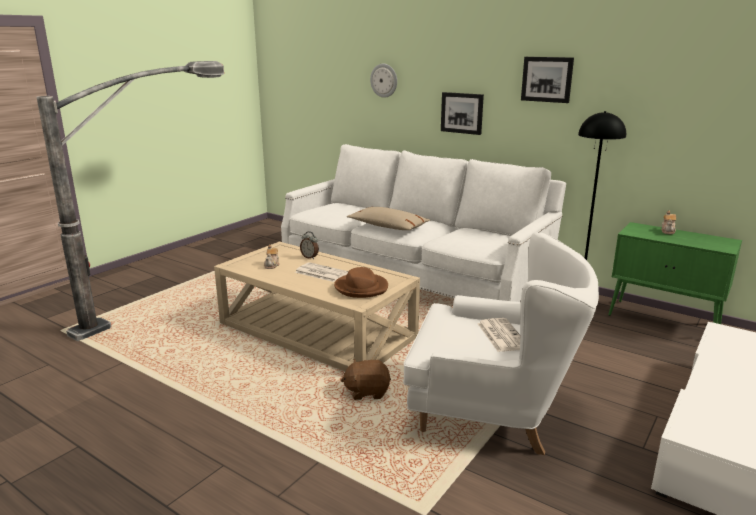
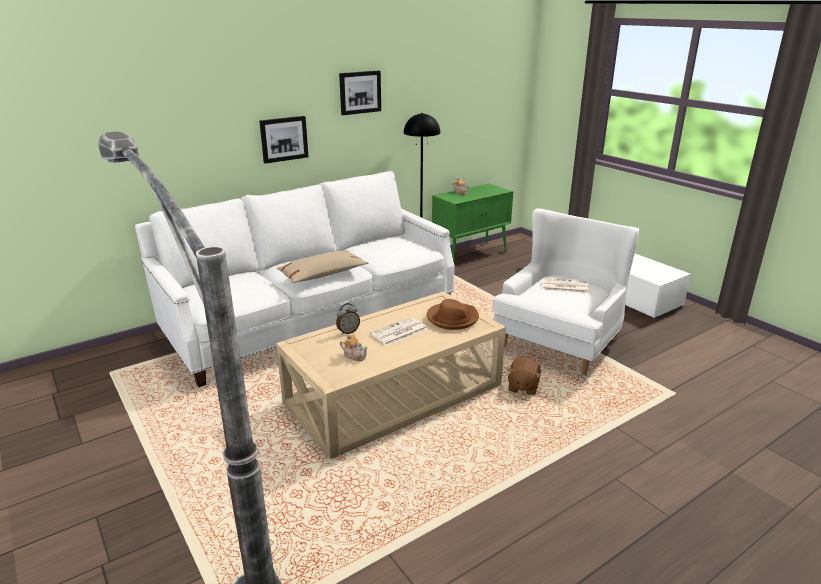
camera: 70 degrees left, 5 degrees up
wall clock [370,64,397,98] -> none

